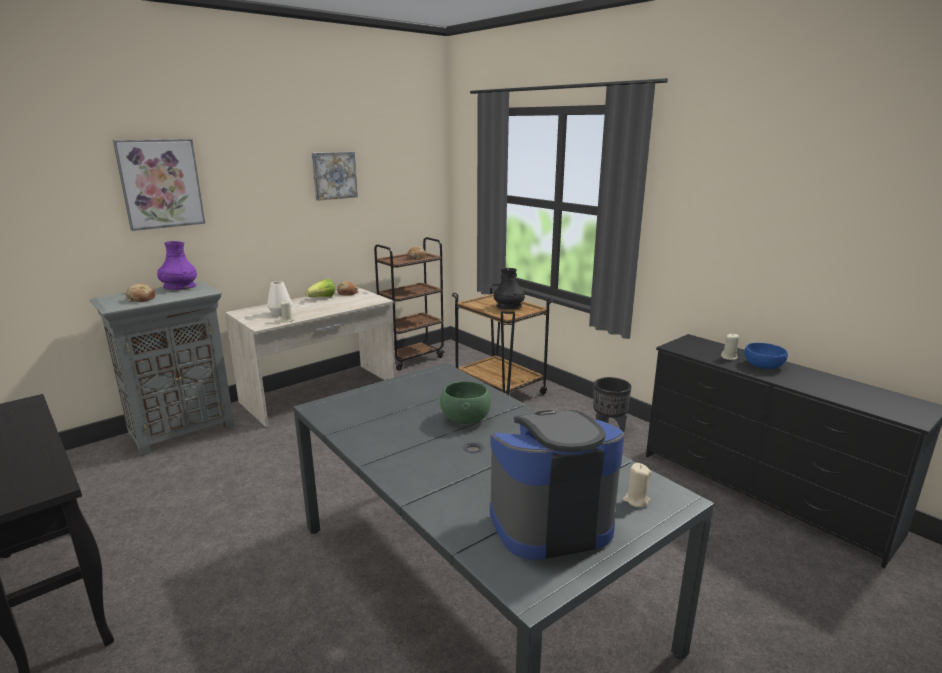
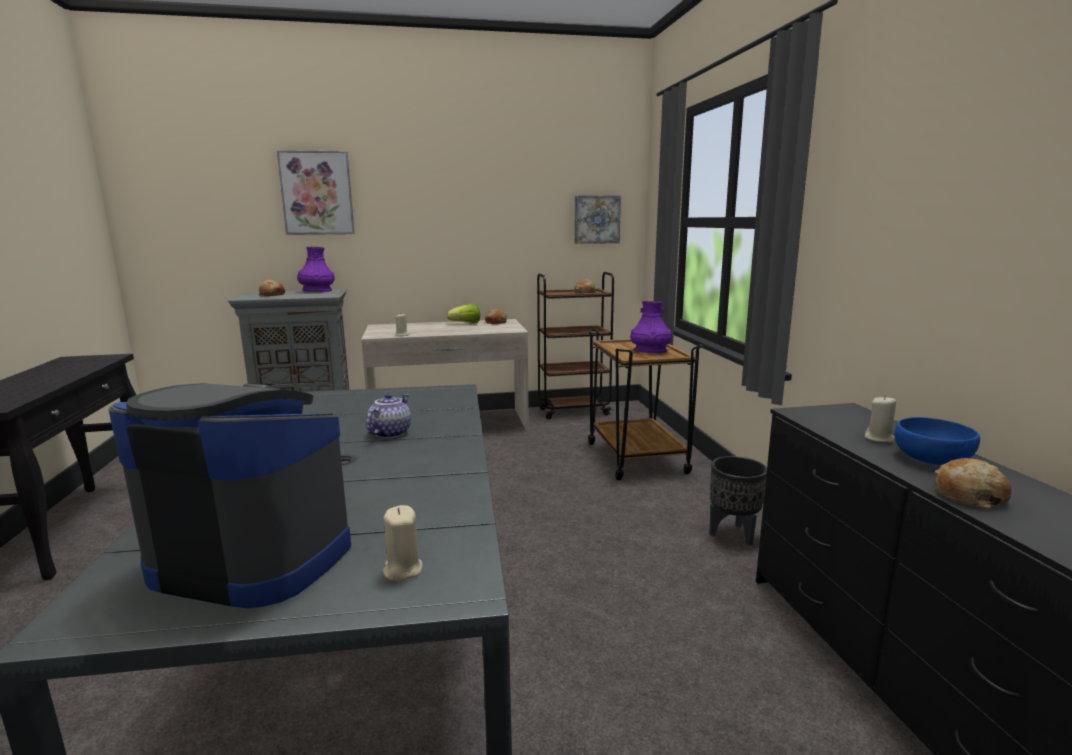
camera: 30 degrees right, 5 degrees down
white vase [267,281,292,316] -> none
picture [312,152,358,201] -> picture moved to [574,196,621,244]
green bowl [440,381,491,424] -> teapot [366,393,411,438]
black vase [493,268,525,309] -> purple vase [630,301,672,353]
none -> bread [934,458,1011,508]

